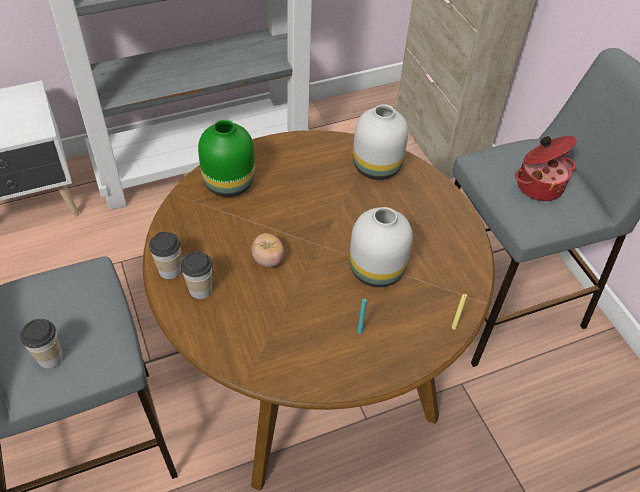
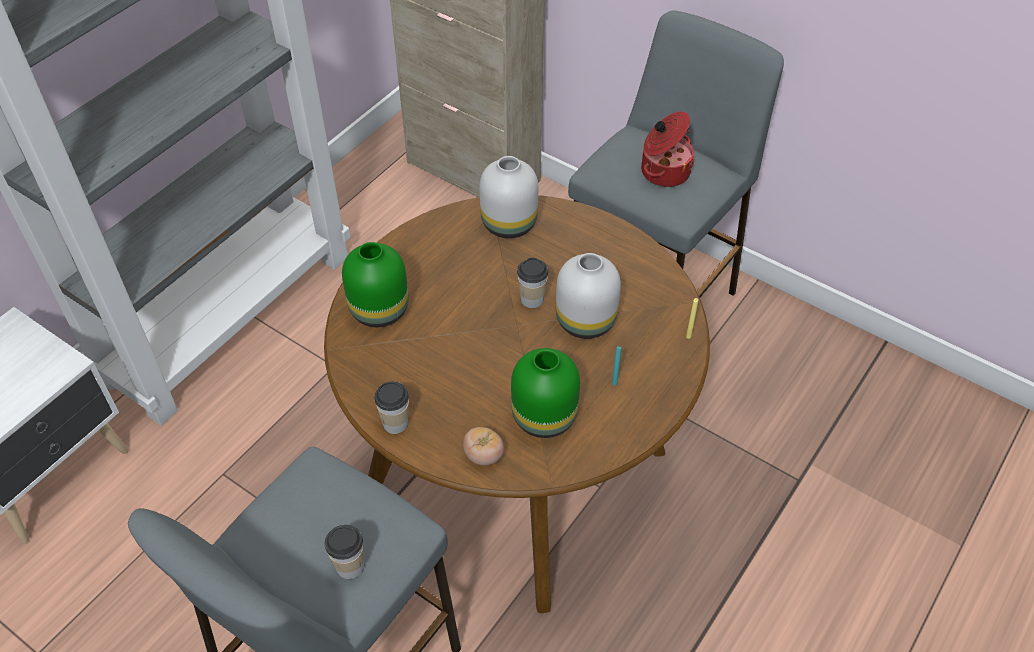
camera: 30 degrees left, 0 degrees up
cup [181,251,212,299] -> cup moved to [517,258,548,308]
tomato [252,233,284,267] -> tomato moved to [463,427,504,466]
none -> green vase [511,348,580,438]

